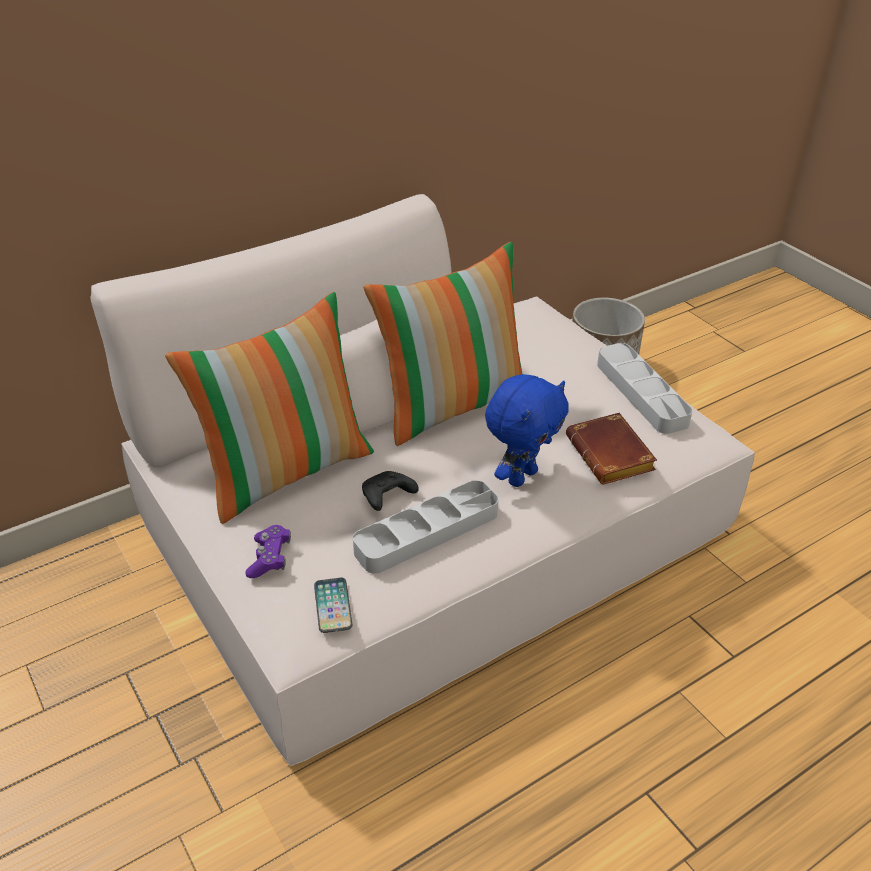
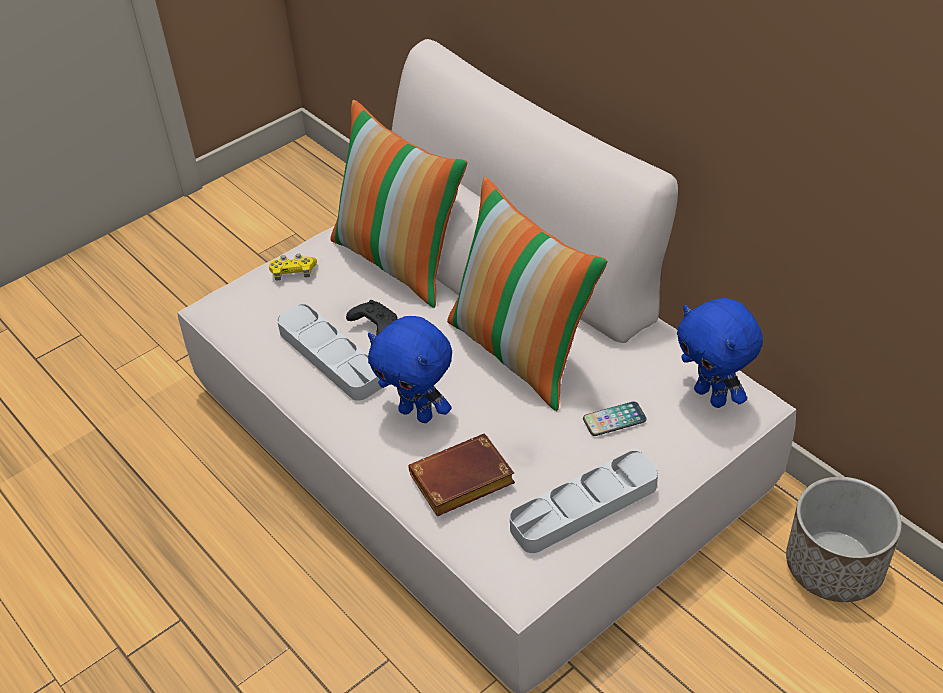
camera: 85 degrees right, 5 degrees up
purple game controller [245,525,291,578] -> yellow game controller [269,253,317,280]
phone [314,578,352,633] -> phone moved to [583,401,647,436]
none -> blue plush toy [677,298,763,408]

